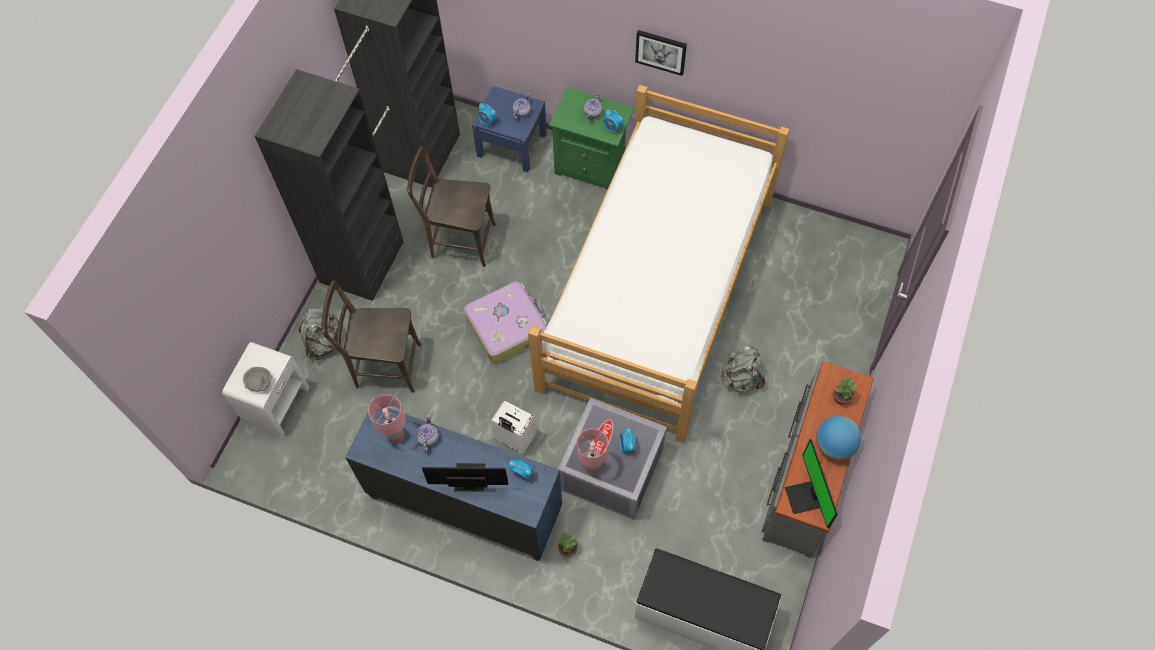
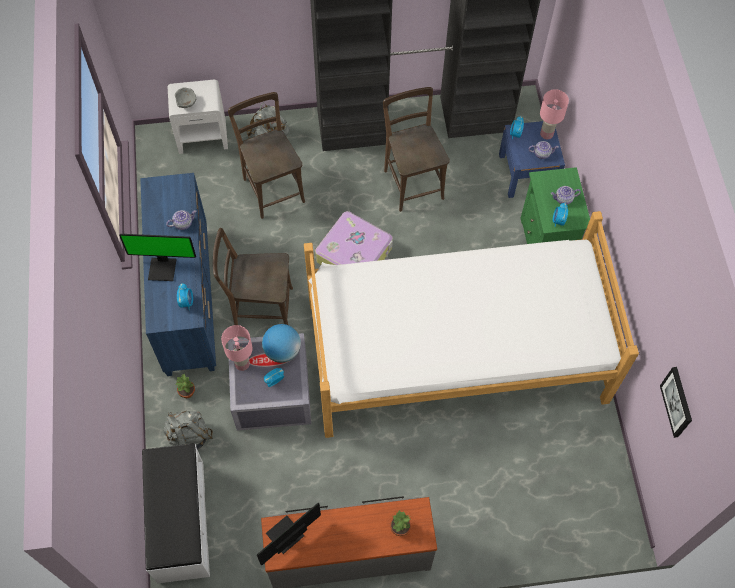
camera: 60 degrees right, 0 degrees up
pink table lamp [368,394,406,445] -> pink table lamp moved to [540,89,569,139]
monitor [422,463,508,492] -> monitor turned 120 degrees clockwise [119,234,196,281]
white suitcase [491,401,536,454] -> brown chair [213,228,293,325]
picture [635,30,687,76] -> picture moved to [660,367,692,438]
grey backpack [720,344,765,392] -> grey backpack moved to [163,411,213,450]
globe [816,416,861,460] -> globe moved to [262,324,301,363]

